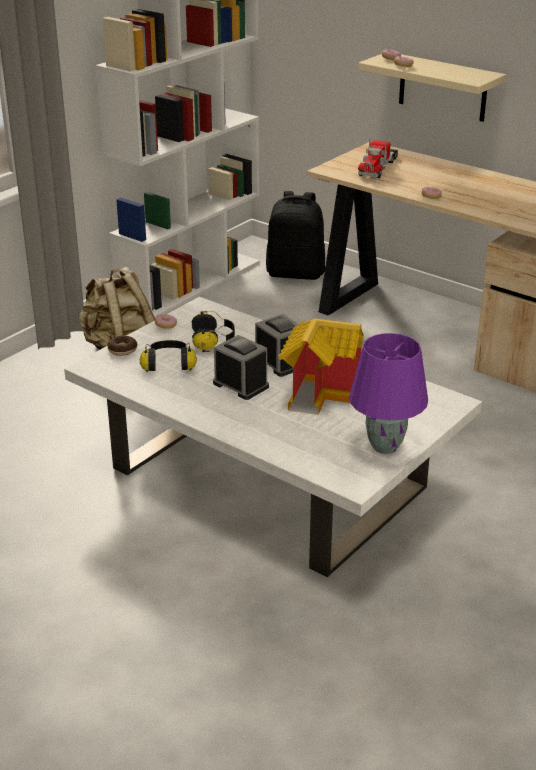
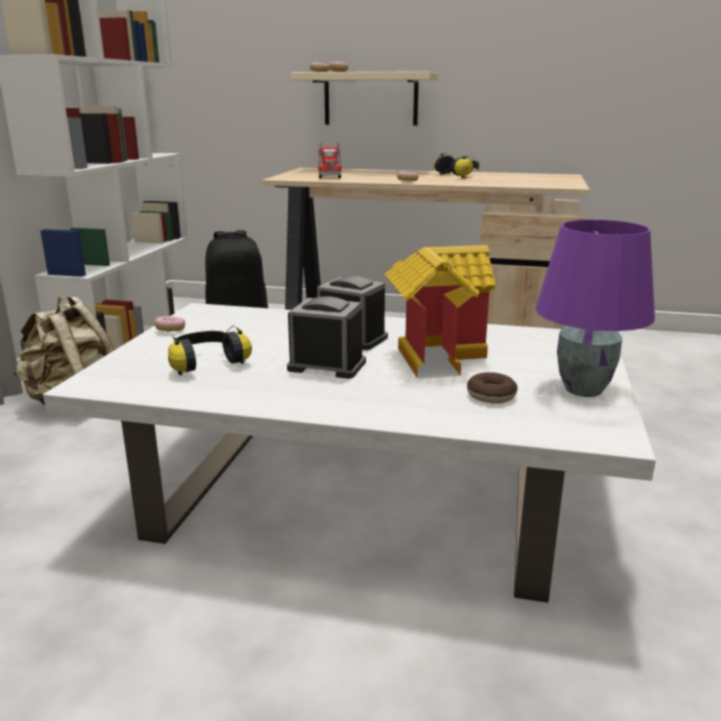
camera: 25 degrees left, 10 degrees down
donut [107,335,137,356] -> donut moved to [467,372,517,404]
headphones [192,311,235,352] -> headphones moved to [434,153,479,178]

